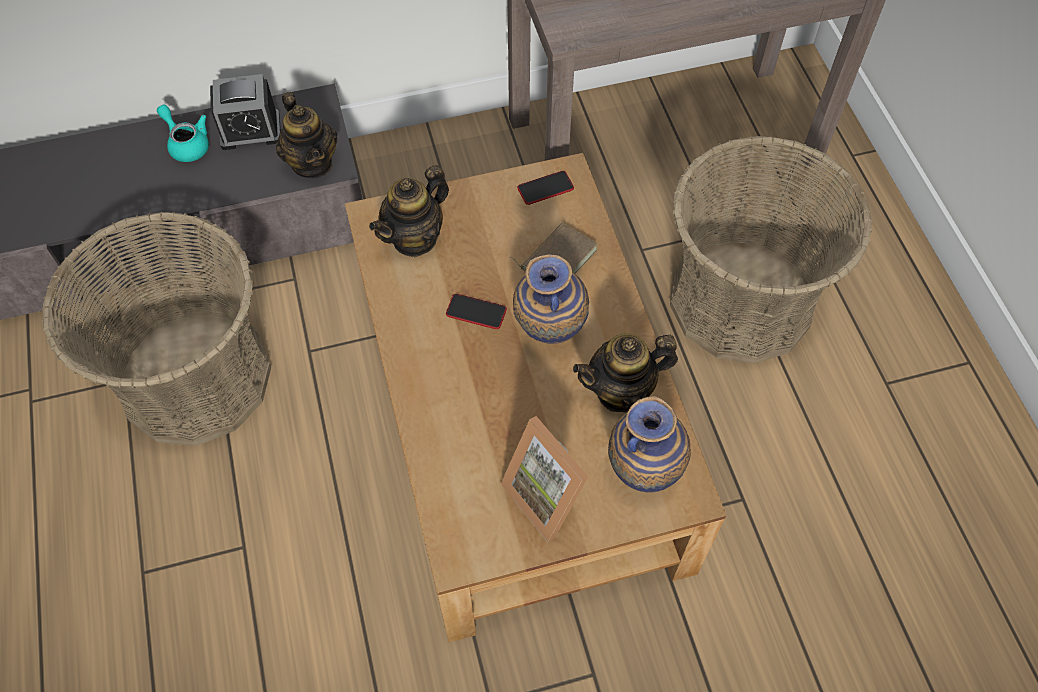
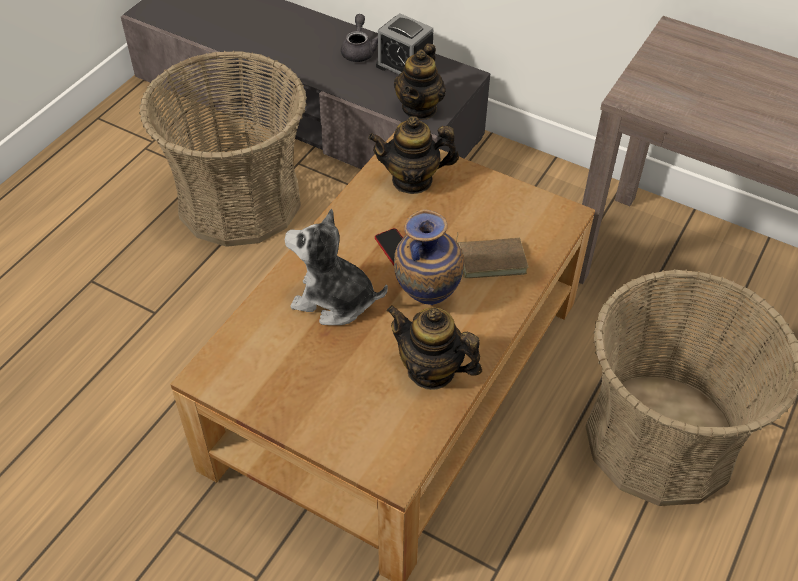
camera: 45 degrees right, 10 degrees down
turquoise teapot [157,105,209,162] -> grey teapot [341,14,378,62]
picture frame [501,416,588,542] -> none
phone [517,171,574,205] -> none
vase [608,396,691,493] -> none
none -> plush toy [285,209,388,325]

